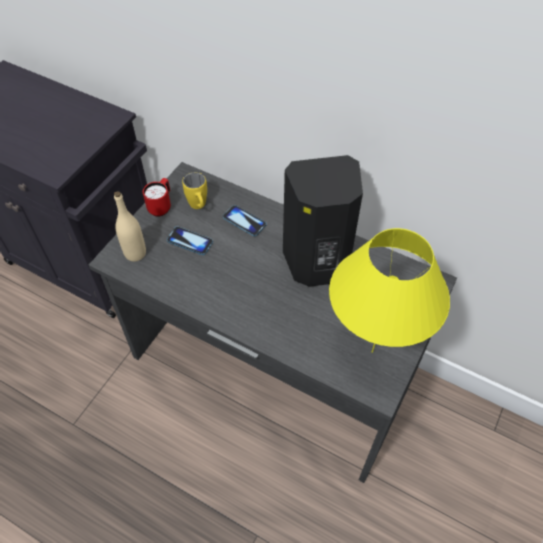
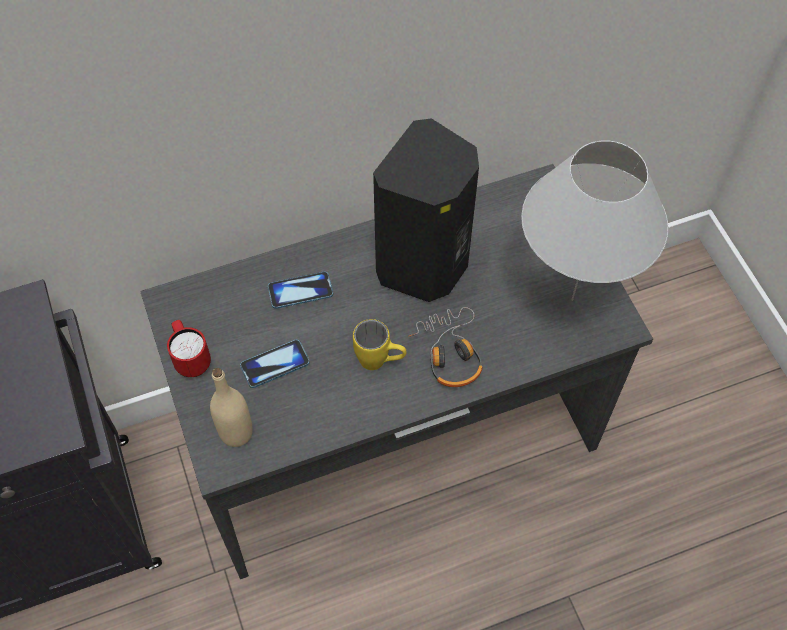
camera: 50 degrees left, 5 degrees up
yellow mug [182,172,207,209] -> yellow mug moved to [353,319,407,370]
yellow table lamp [329,228,450,353] -> white table lamp [521,140,669,301]
none -> headphones [408,307,483,387]

